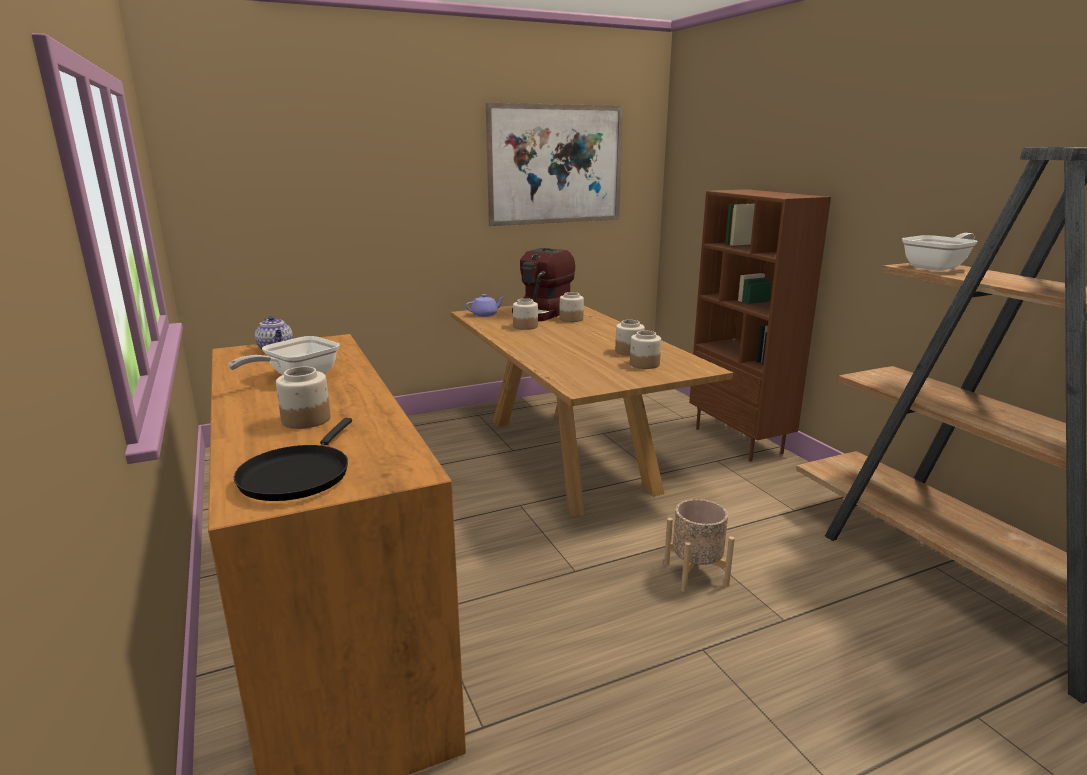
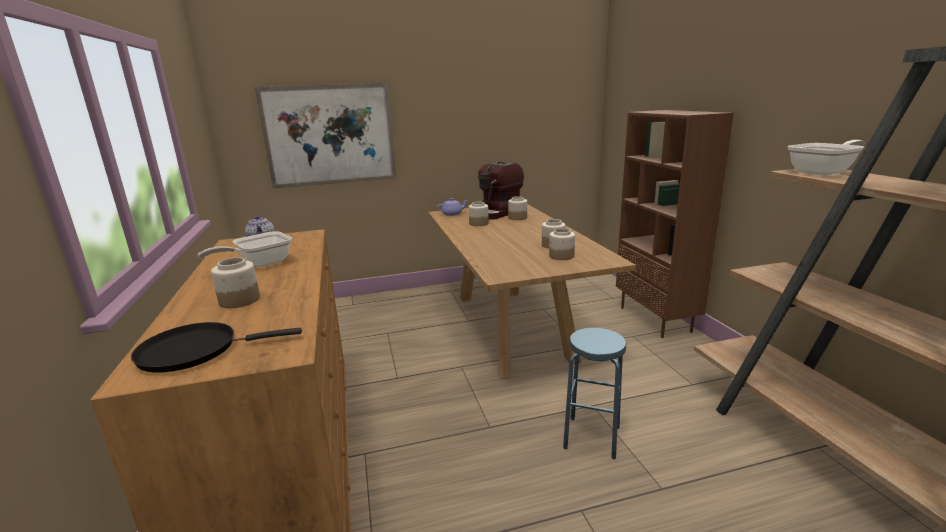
camera: 10 degrees right, 0 degrees up
black frying pan [234,418,352,501] -> black frying pan turned 60 degrees clockwise [131,322,302,373]
picture [486,103,623,226] -> picture moved to [255,83,397,188]
beige planter [664,499,735,592] -> blue stool [563,328,627,460]

